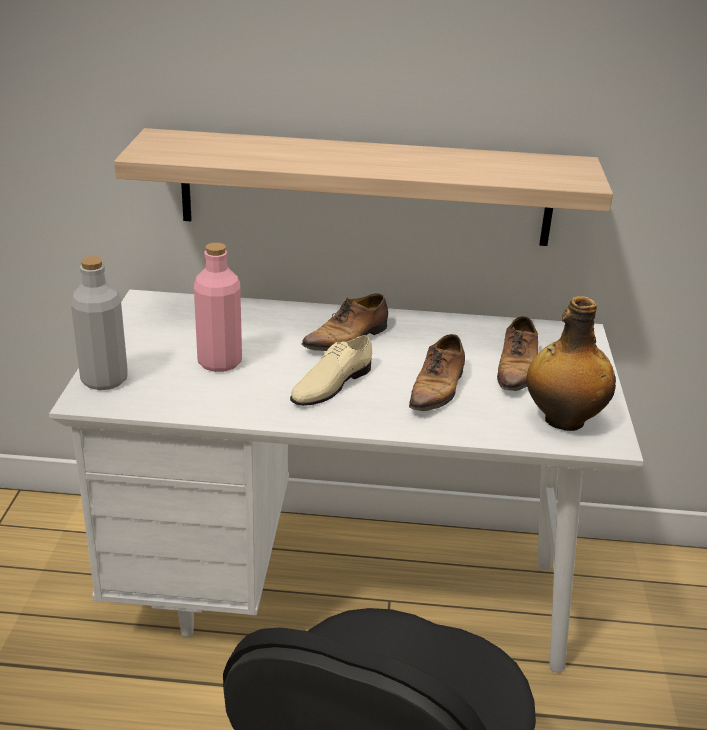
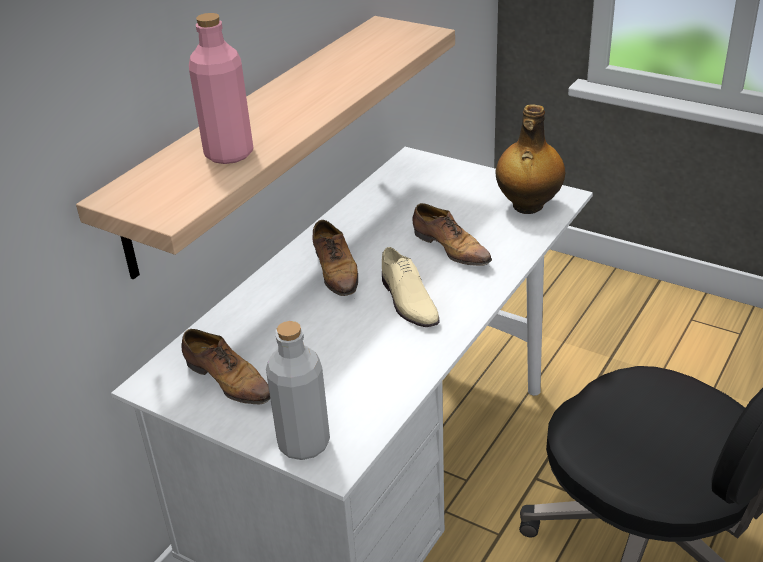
camera: 60 degrees left, 5 degrees up
pink bottle [194,243,242,372] -> pink bottle moved to [189,13,253,164]
shoe [497,316,538,391] -> shoe moved to [182,329,270,404]

